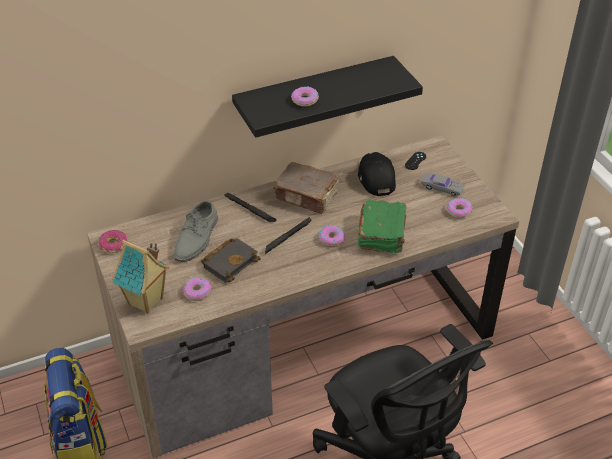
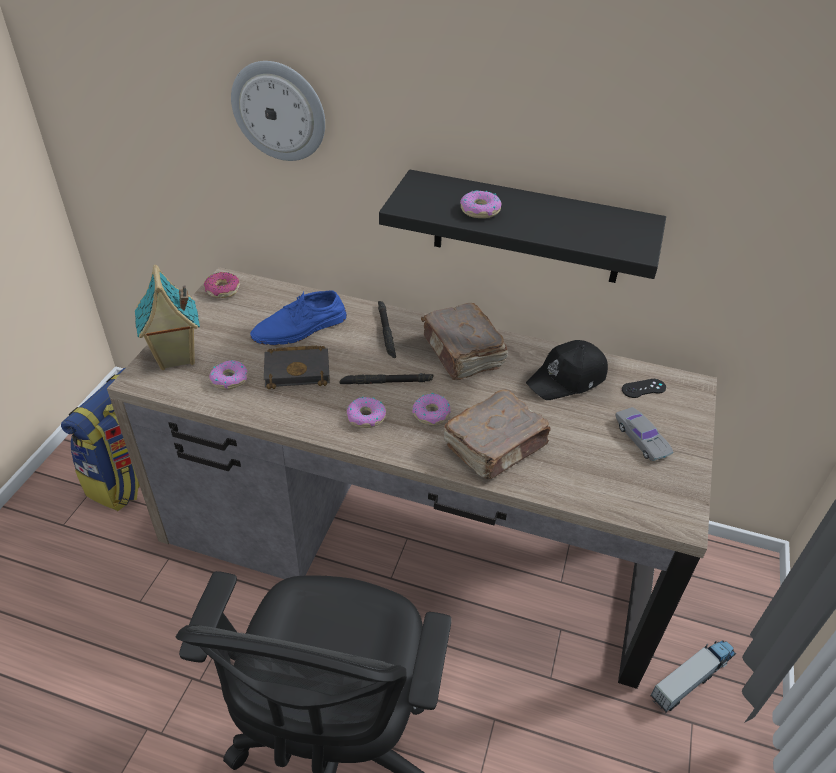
camera: 40 degrees right, 0 degrees up
grey shoe [173,201,218,262] -> blue shoe [250,290,347,345]
green book [357,199,407,253] -> brown book [443,390,551,479]
black cap [358,152,396,196] -> black cap turned 150 degrees counterclockwise [526,340,608,400]
donut [447,198,472,218] -> donut moved to [347,397,386,428]
none -> wall clock [231,61,325,161]
none -> toy truck [651,641,736,712]

